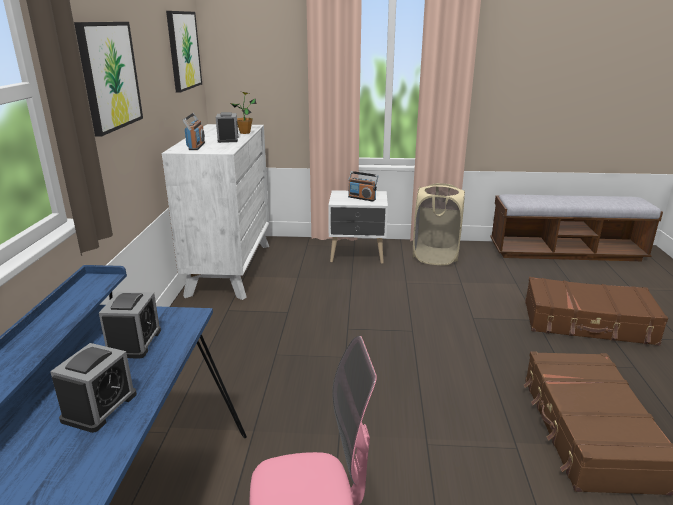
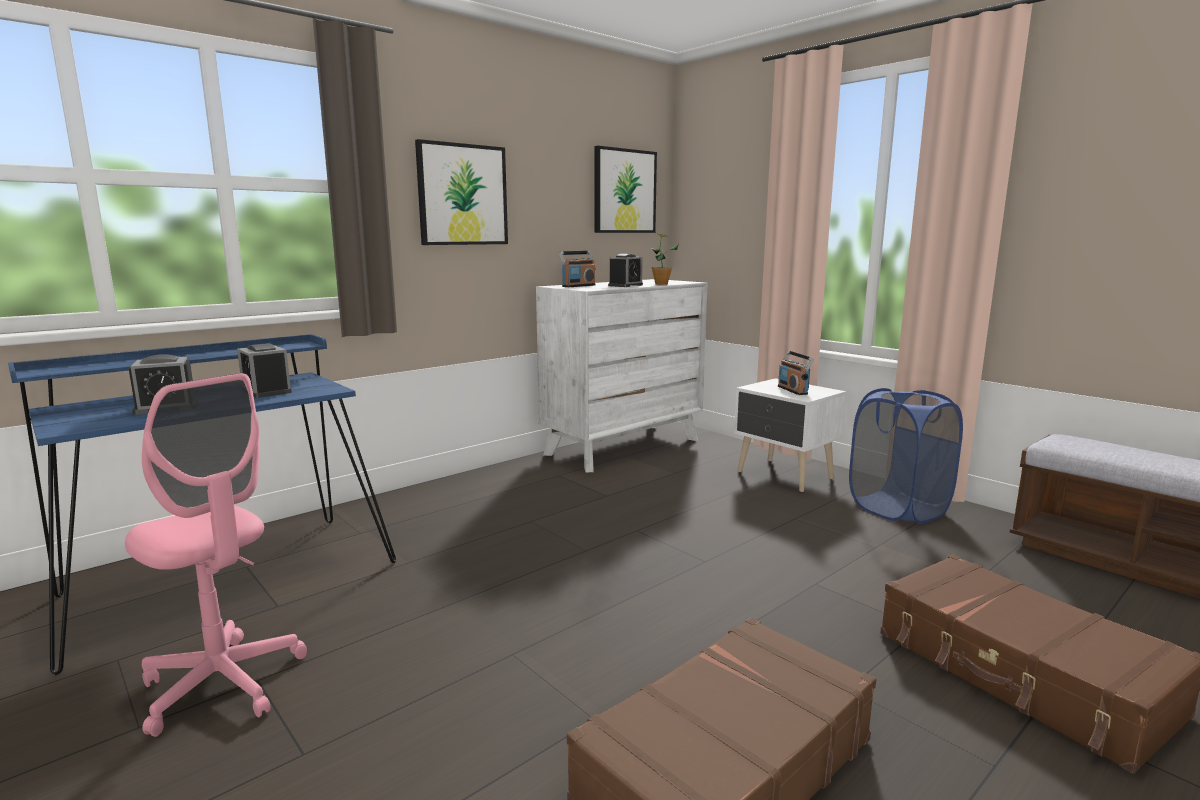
camera: 45 degrees right, 10 degrees down
alarm clock [99,292,161,359] -> alarm clock turned 90 degrees clockwise [237,343,292,398]
beige laundry basket [413,183,465,265] -> blue laundry basket [849,388,963,524]

